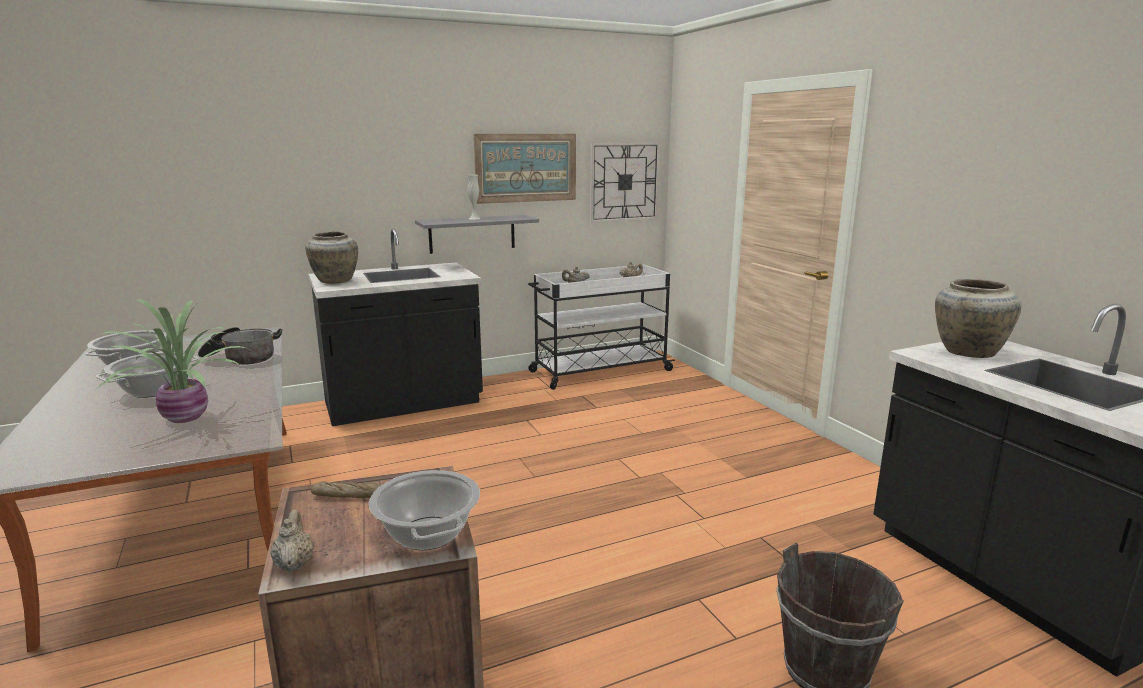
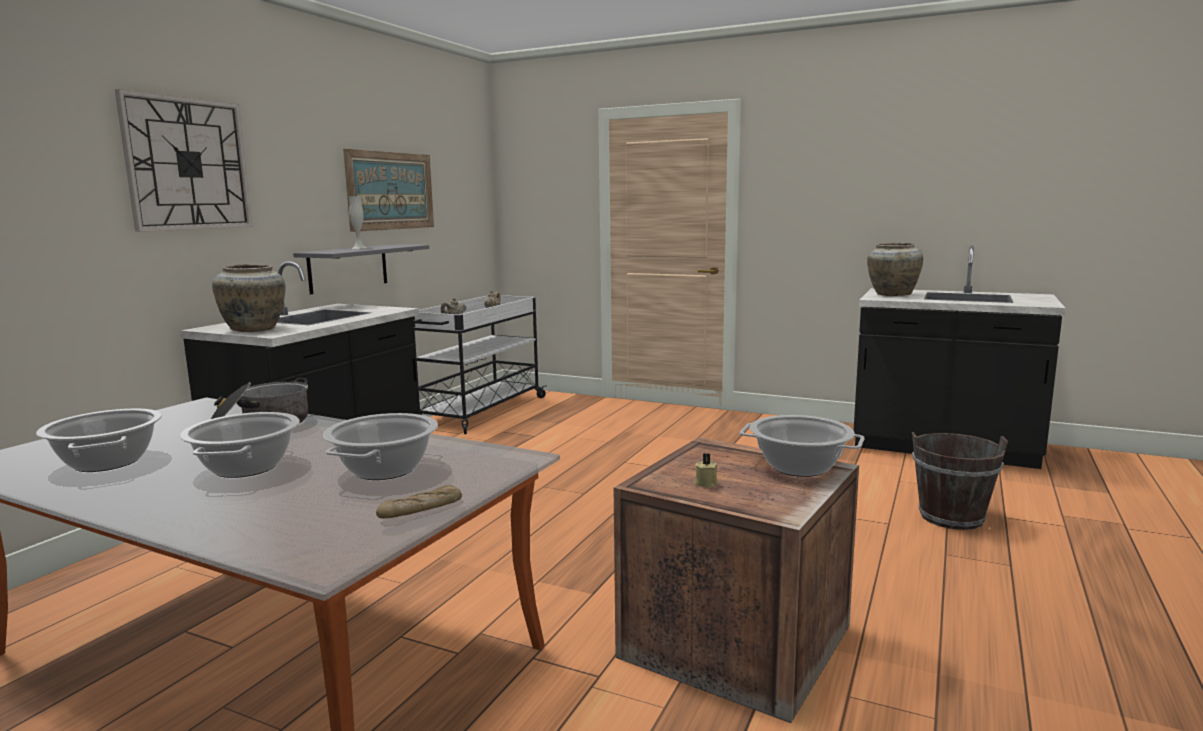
camera: 40 degrees left, 5 degrees down
potted plant [96,299,248,423] -> cooking pot [323,413,438,480]
beige teapot [270,509,314,572] -> none
bread [311,481,380,498] -> bread moved to [376,485,462,519]
wall clock [590,142,661,223] -> wall clock moved to [115,89,253,232]
none -> beige candle [694,453,718,487]

